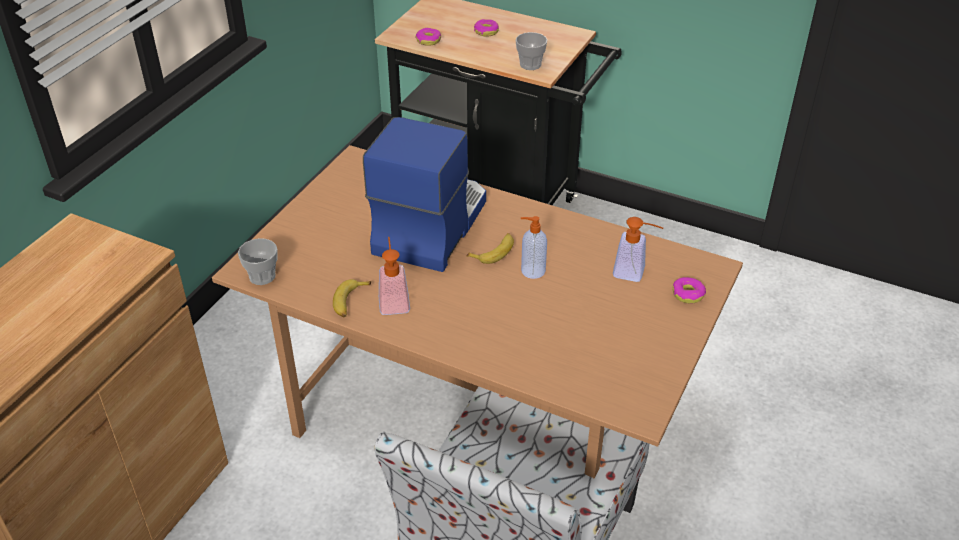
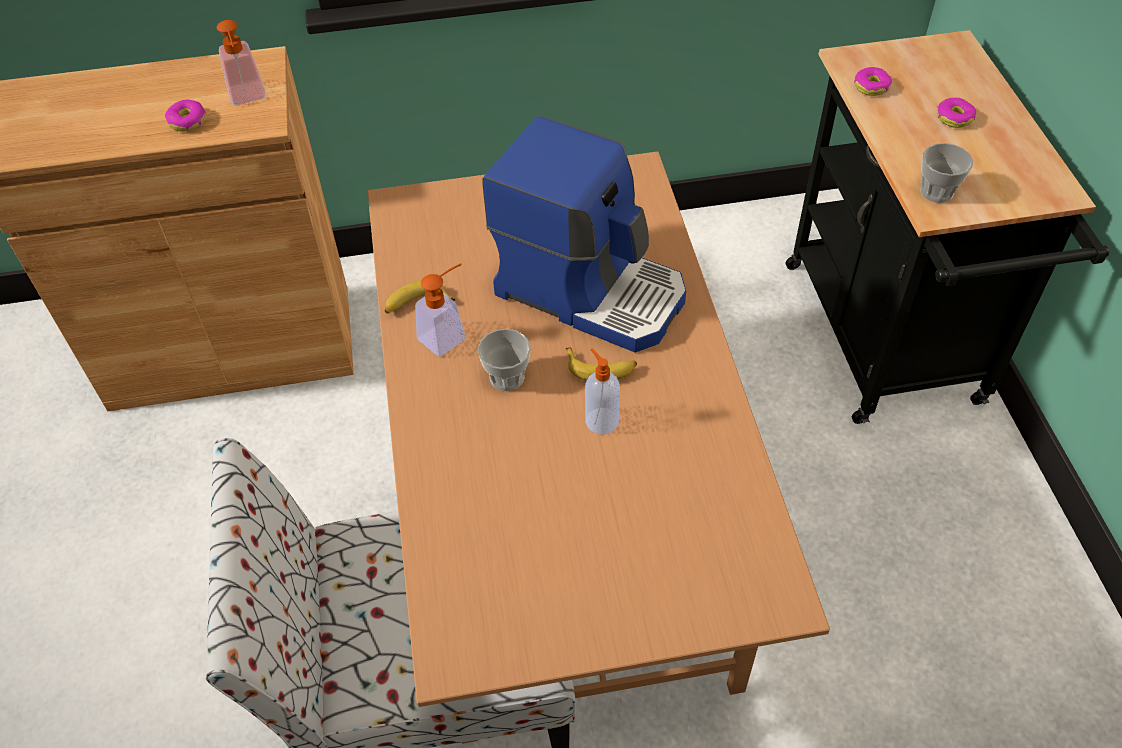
camera: 55 degrees right, 10 degrees up
cup [238,238,278,285] -> cup moved to [478,329,531,391]
coffee machine [363,117,486,272] -> coffee machine turned 45 degrees clockwise [482,115,686,352]
soap dispenser [613,217,663,282] -> soap dispenser moved to [217,20,266,105]
donut [673,277,706,303] -> donut moved to [165,100,207,132]

